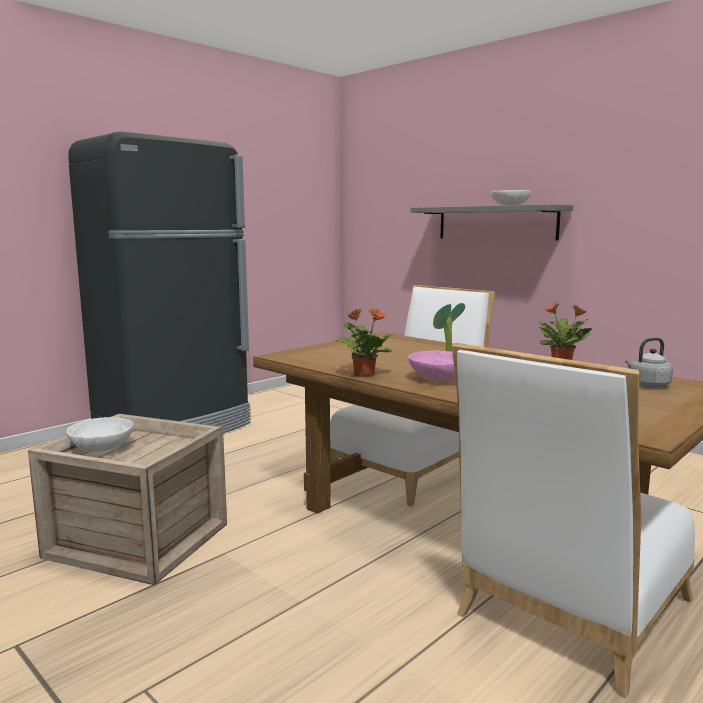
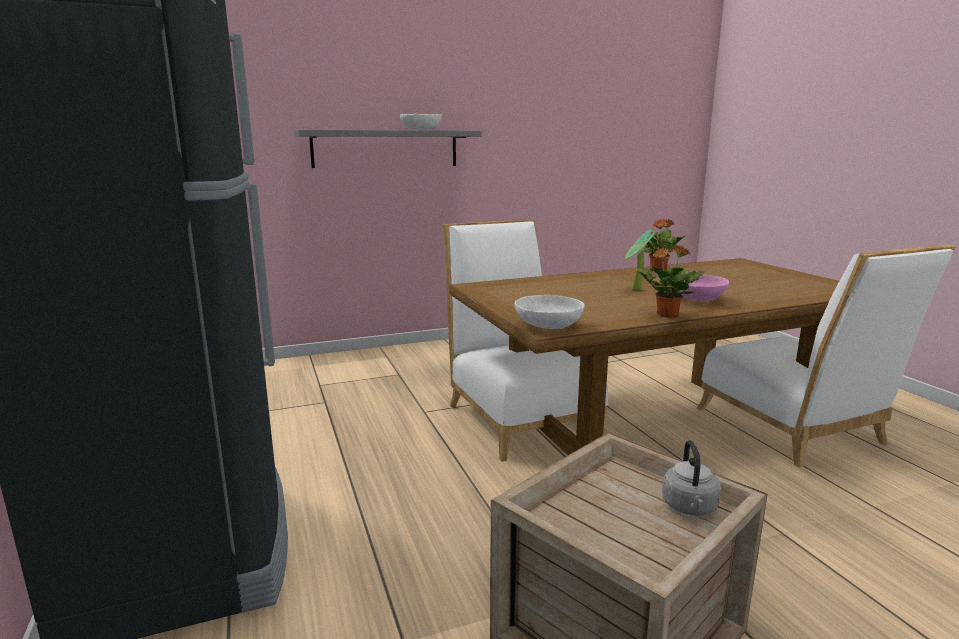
camera: 65 degrees left, 5 degrees up
white bowl [66,417,133,452] -> white bowl moved to [515,295,585,329]
grey kettle [625,337,673,388] -> grey kettle moved to [662,440,721,515]

